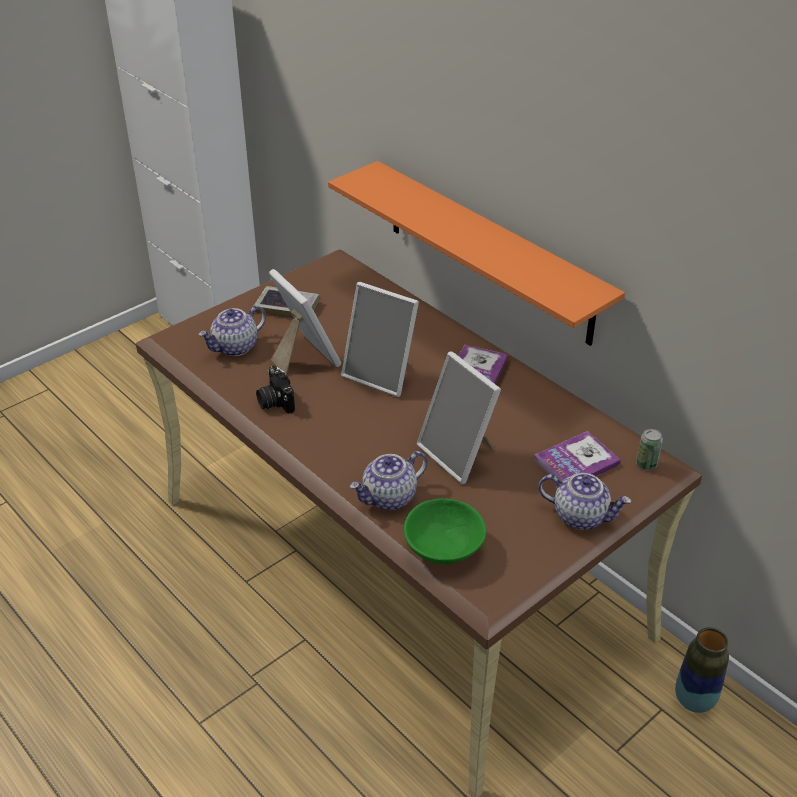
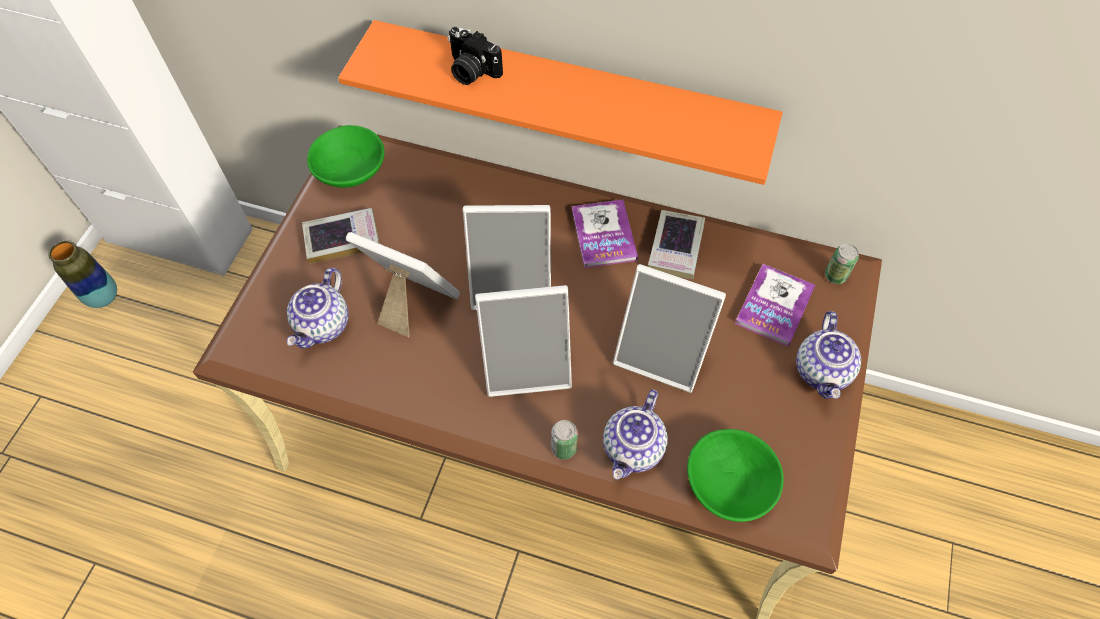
camera: 30 degrees left, 20 degrees up
camera [256,365,295,414] -> camera moved to [447,27,503,85]
teapot [538,473,631,530] -> teapot turned 105 degrees clockwise [796,311,861,399]
vase [675,627,729,713] -> vase moved to [48,240,117,308]
none -> green bowl [307,125,384,188]
none -> picture frame [475,285,572,397]
none -> can [551,420,578,459]
none -> book [648,210,705,279]

